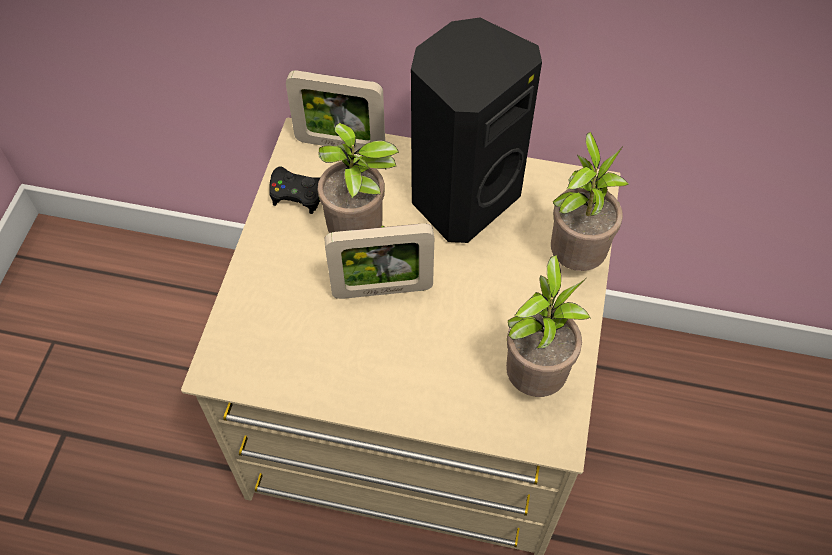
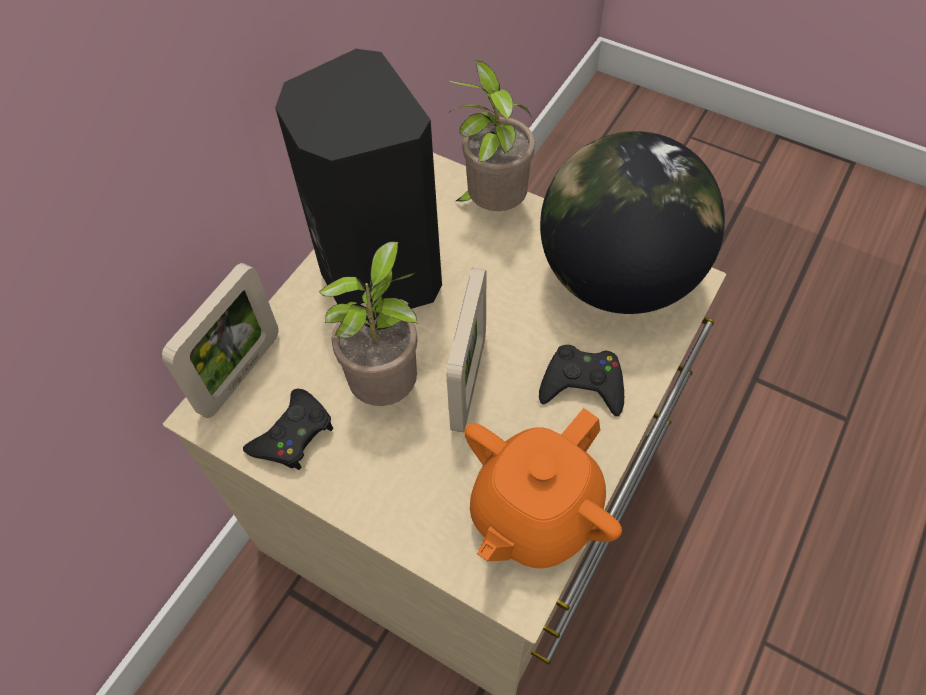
camera: 70 degrees left, 0 degrees up
potted plant [506,255,590,397] -> globe [540,131,725,314]
none -> orange teapot [464,408,622,568]
none -> black game controller [539,345,624,417]

